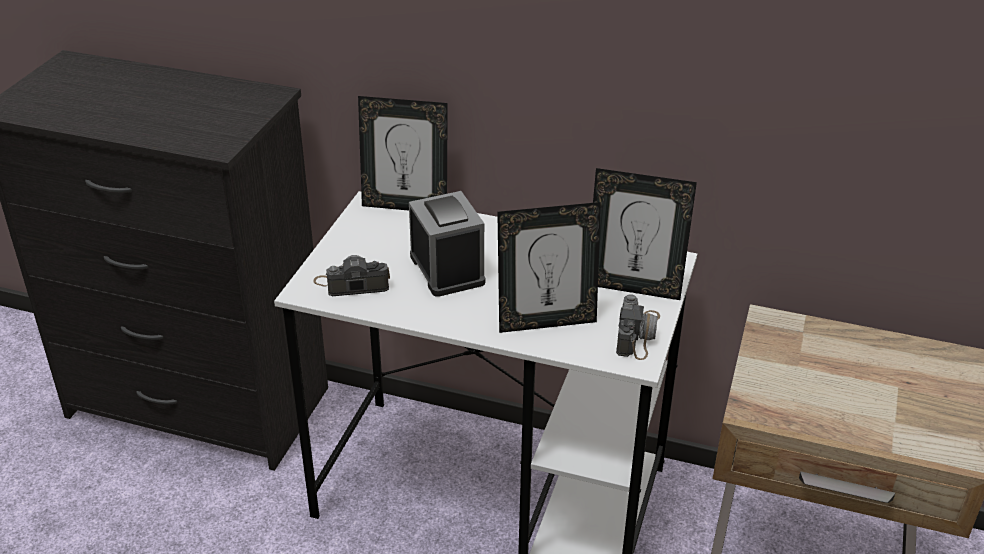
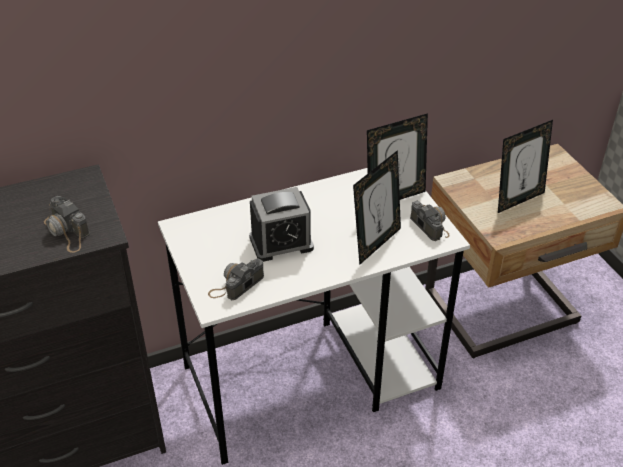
camera: 40 degrees left, 5 degrees up
picture frame [358,96,448,211] -> picture frame moved to [498,120,553,213]
alarm clock [409,191,485,297] -> alarm clock turned 135 degrees clockwise [249,187,314,262]
none -> camera [44,196,90,253]

